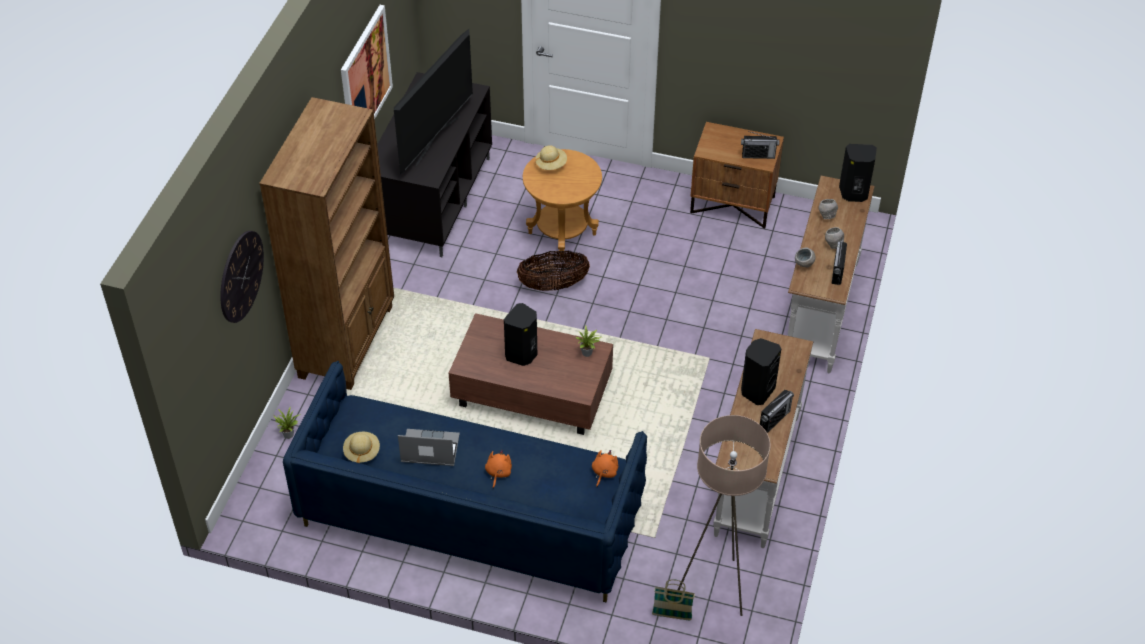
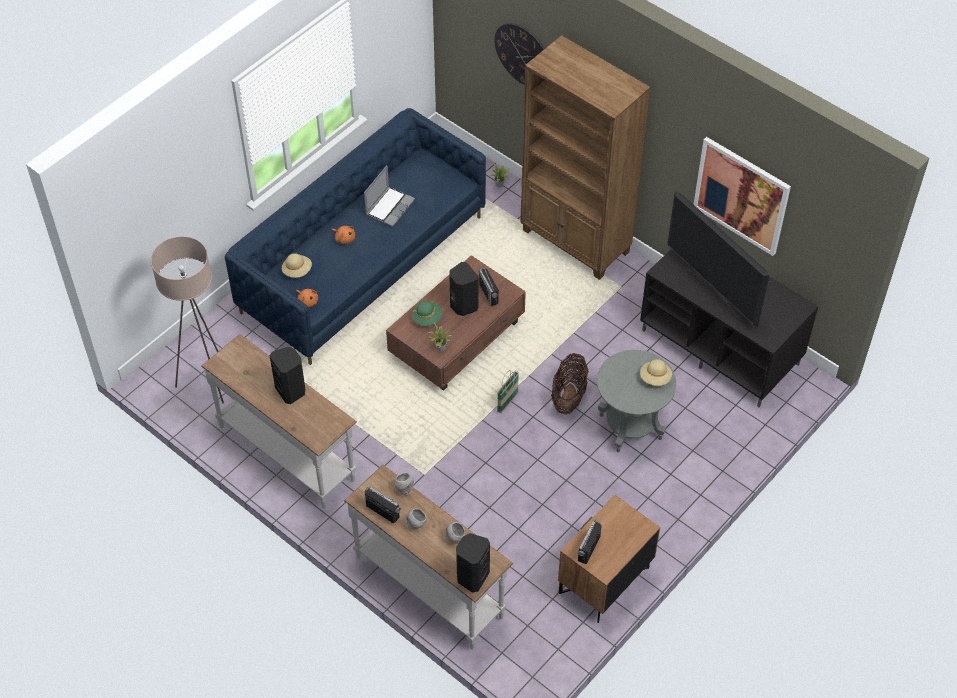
camera: 115 degrees right, 5 degrees up
beige hat [343,432,380,463] -> beige hat moved to [282,253,312,278]
brown side table [523,149,602,251] -> grey side table [597,350,676,452]
basket [652,579,695,620] -> basket moved to [497,370,519,414]
radio [760,390,794,433] -> radio moved to [478,266,499,306]
none -> green hat [412,301,442,326]

